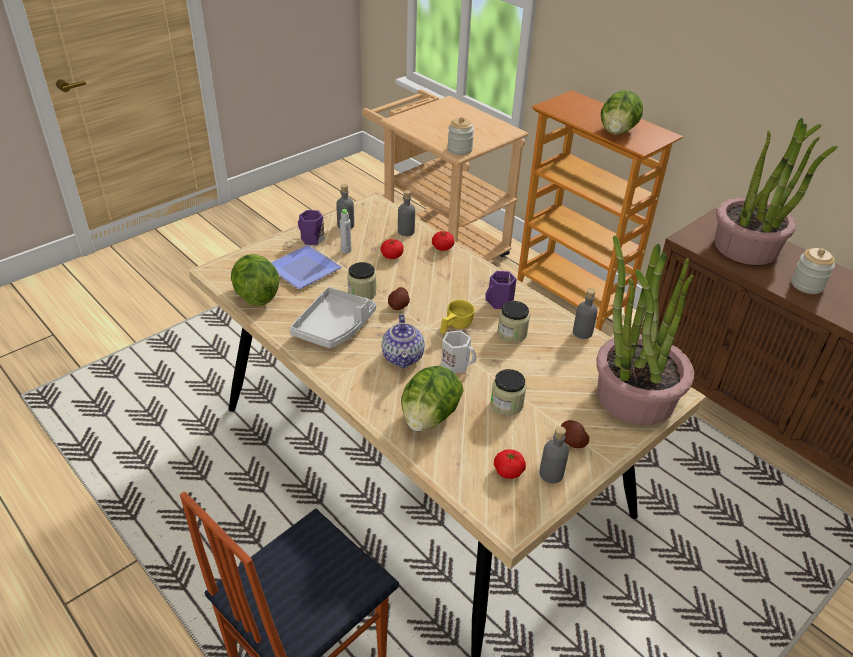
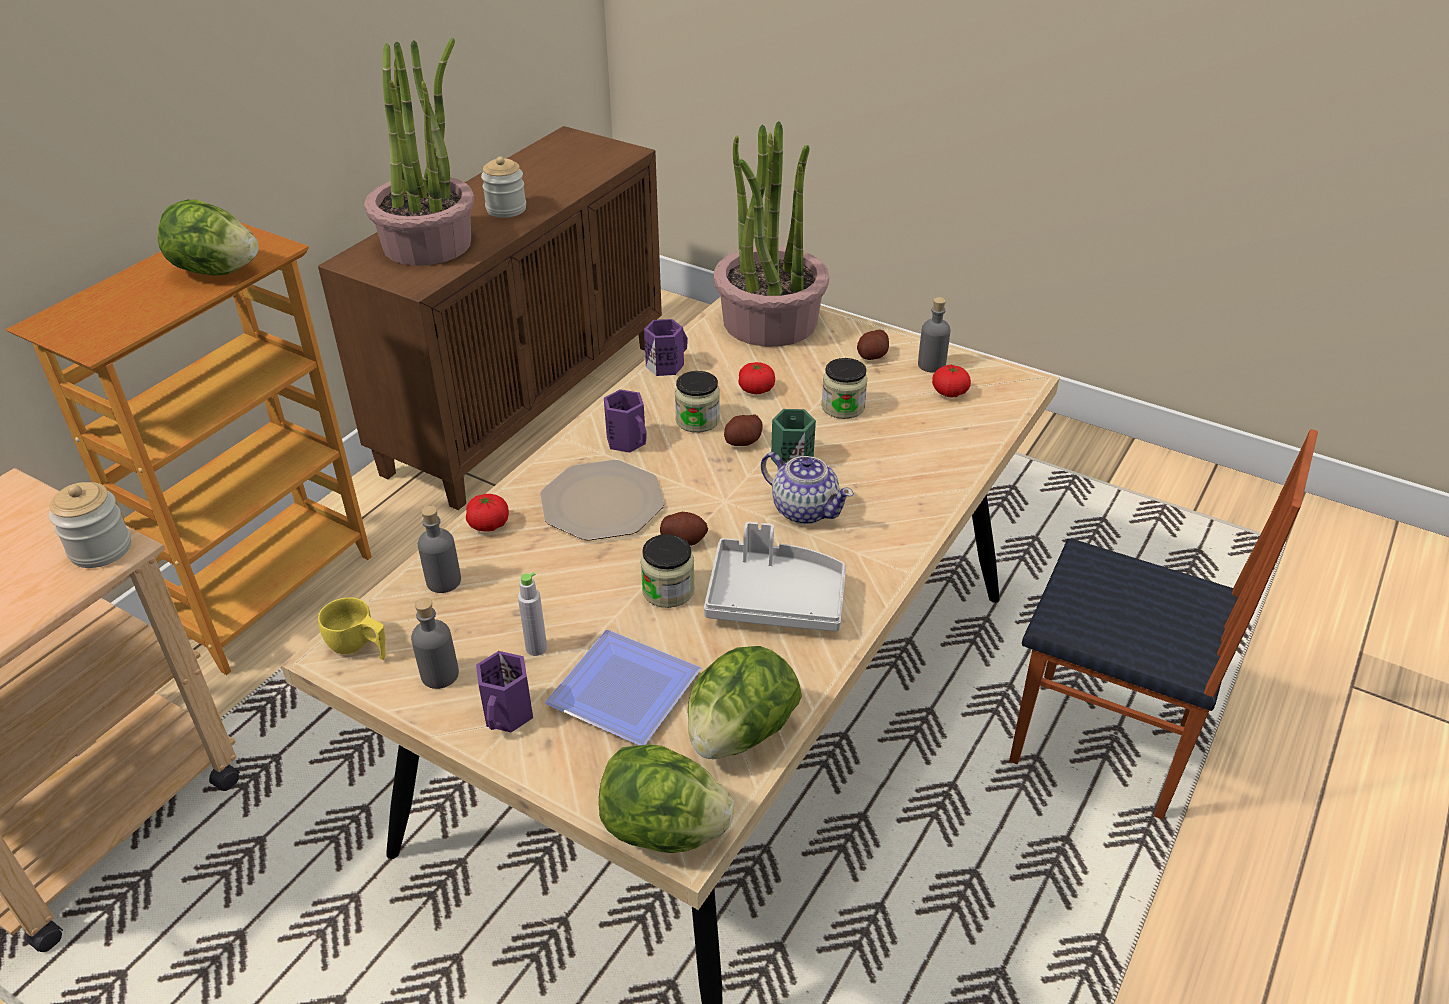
camera: 105 degrees left, 0 degrees up
tomato [380,239,404,259] -> tomato moved to [739,362,775,394]
teapot [381,314,425,368] -> teapot turned 60 degrees clockwise [761,452,854,524]
lettuce [401,366,464,432] -> lettuce moved to [599,744,734,853]
yellow cup [440,300,475,334] -> yellow cup moved to [318,598,386,660]
white mug [441,330,477,373] -> green mug [771,409,816,465]
grey bottle [573,288,598,339] -> purple mug [644,319,688,376]
none -> plate [540,460,664,541]
none -> potato [724,415,763,446]

